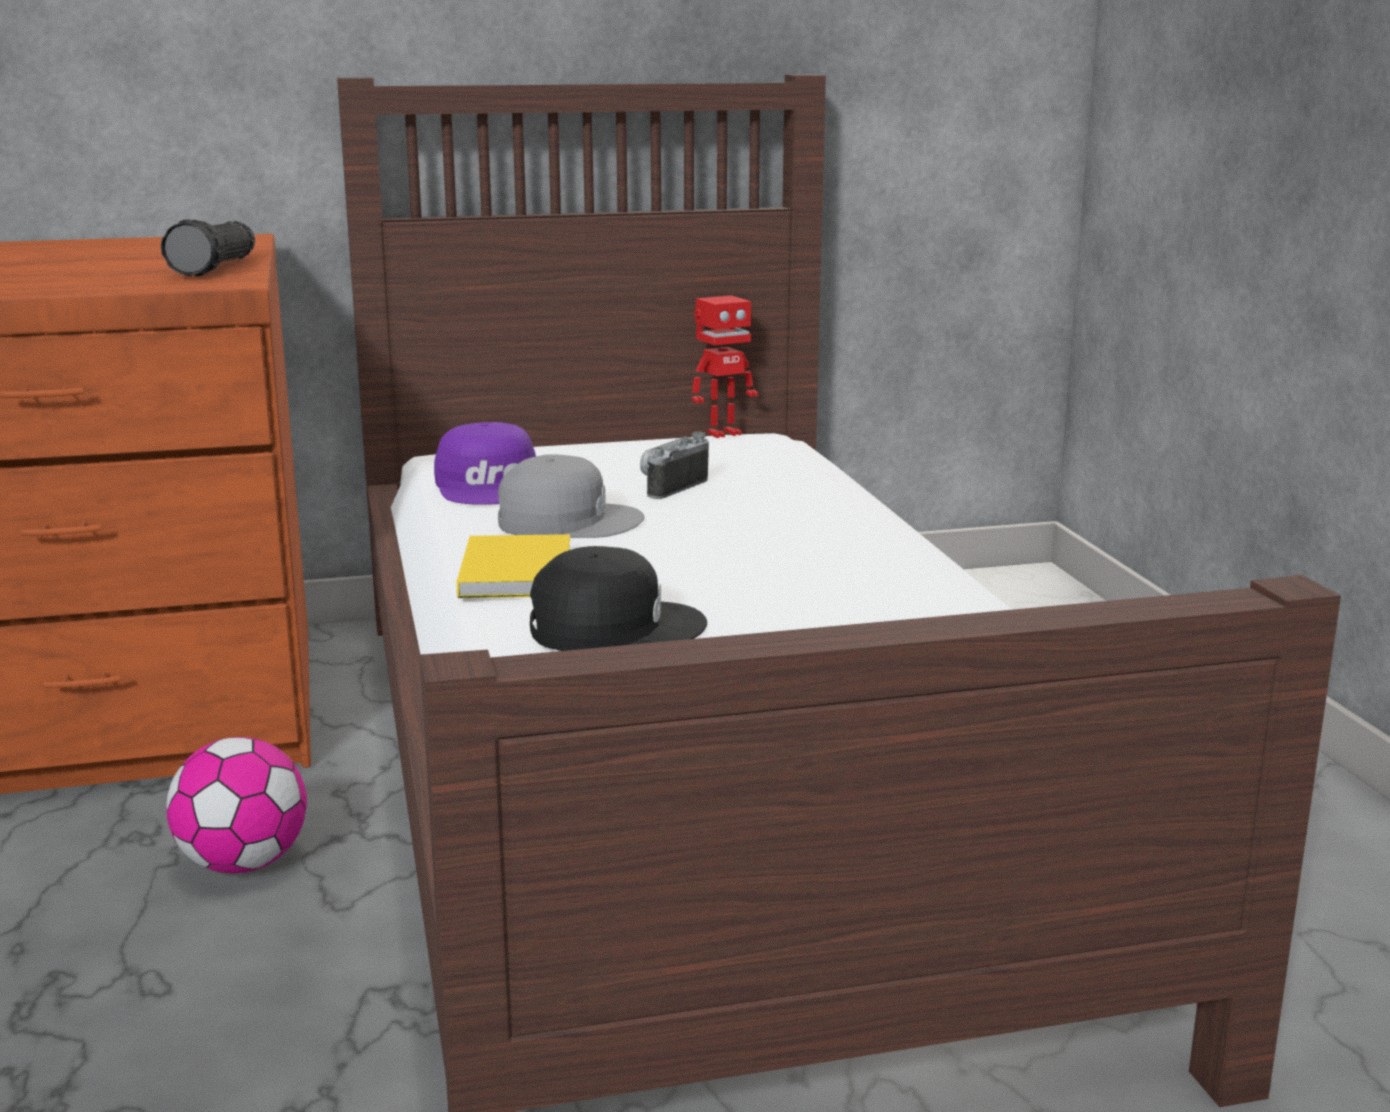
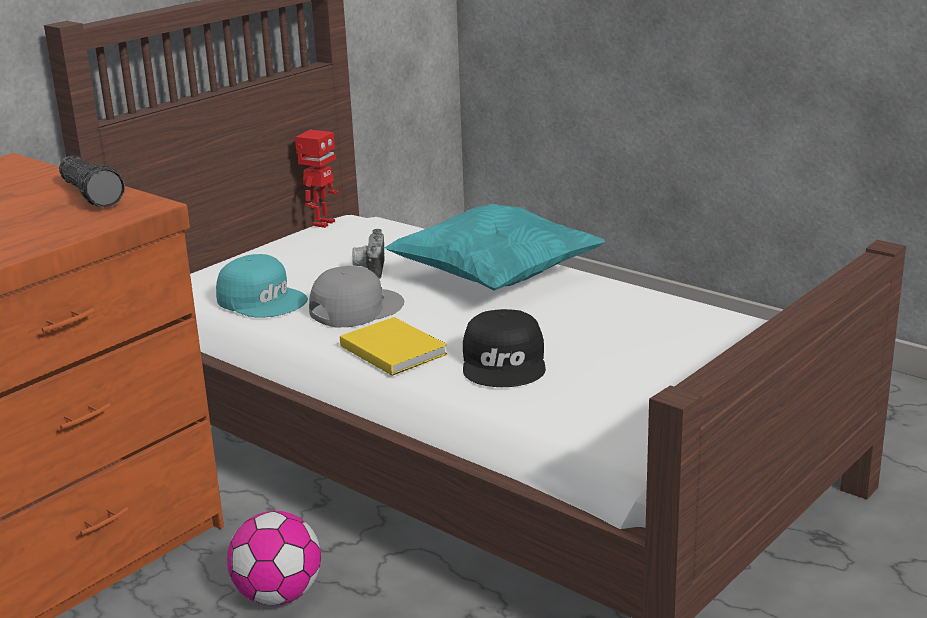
camera: 35 degrees left, 5 degrees up
purple cap [434,422,536,505] -> turquoise cap [216,254,308,318]
black cap [530,546,707,651] -> black cap turned 135 degrees clockwise [463,309,546,387]
none -> turquoise pillow [384,204,605,291]

